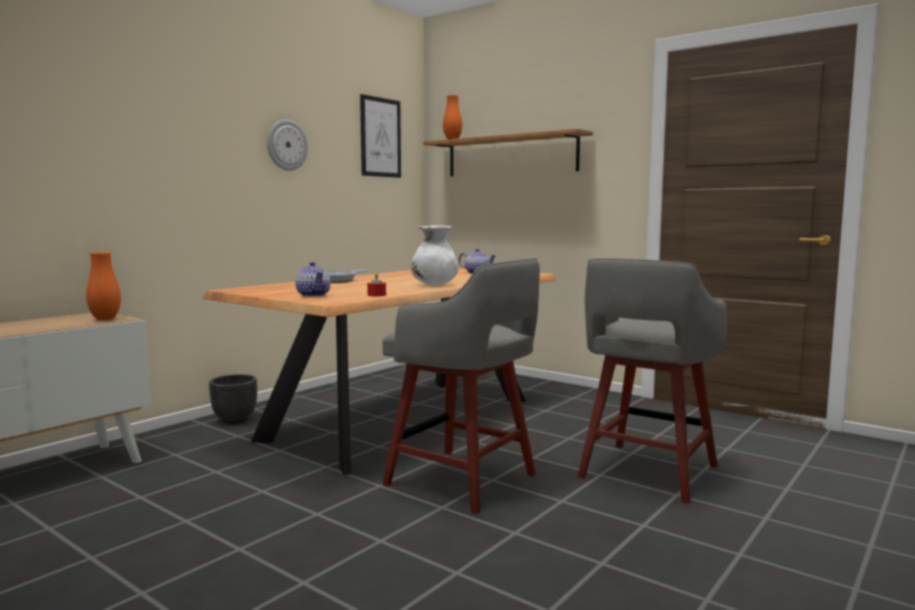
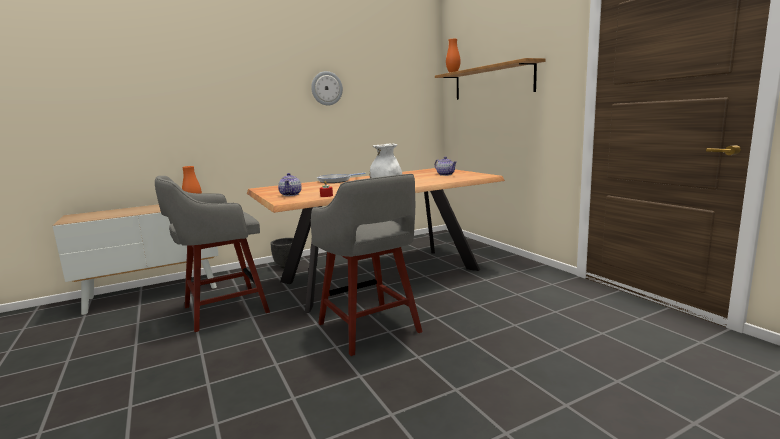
camera: 25 degrees right, 5 degrees up
picture [360,94,401,178] -> none
grey stool [577,258,727,503] -> grey stool moved to [155,176,270,332]

